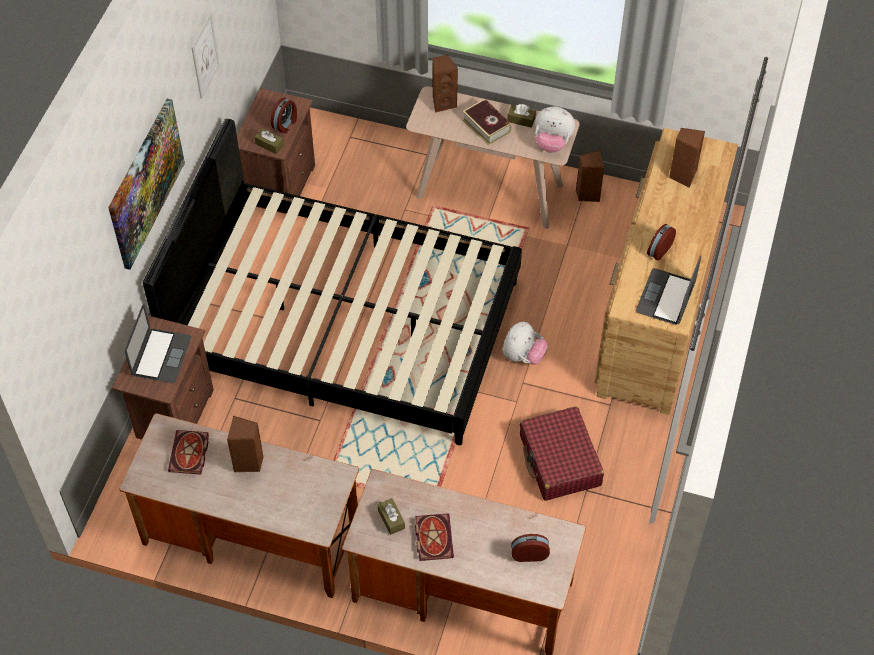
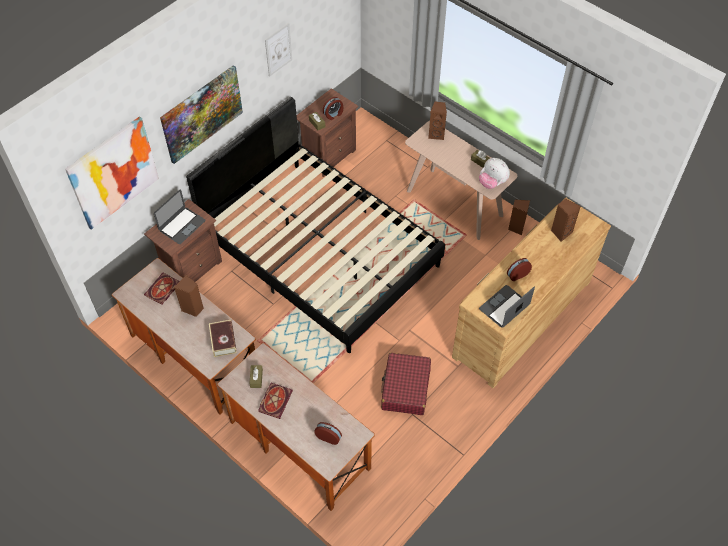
camera: 25 degrees right, 0 degrees up
book [463,99,512,146] -> book moved to [209,320,237,357]
plush toy [503,322,548,365] -> none
none -> picture [65,116,159,230]

